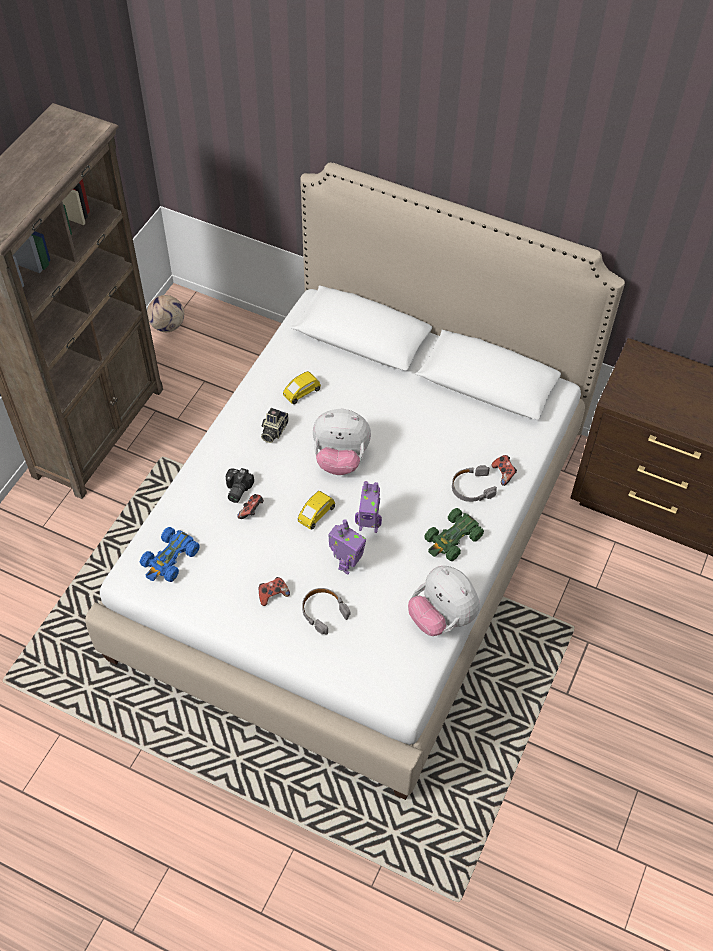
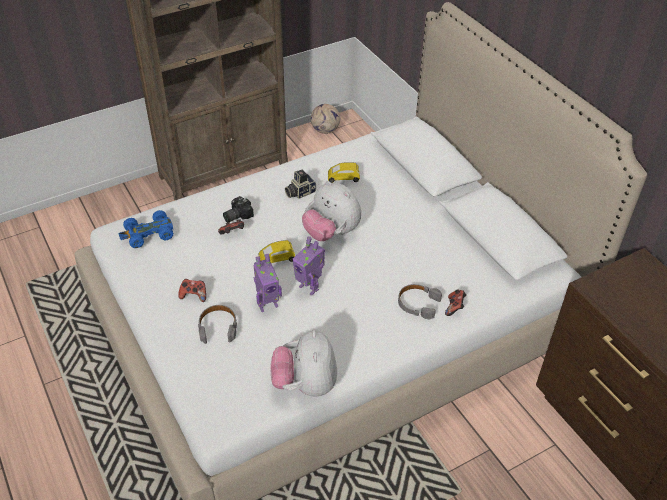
camera: 35 degrees right, 10 degrees down
green toy car [424,508,484,561] -> none

